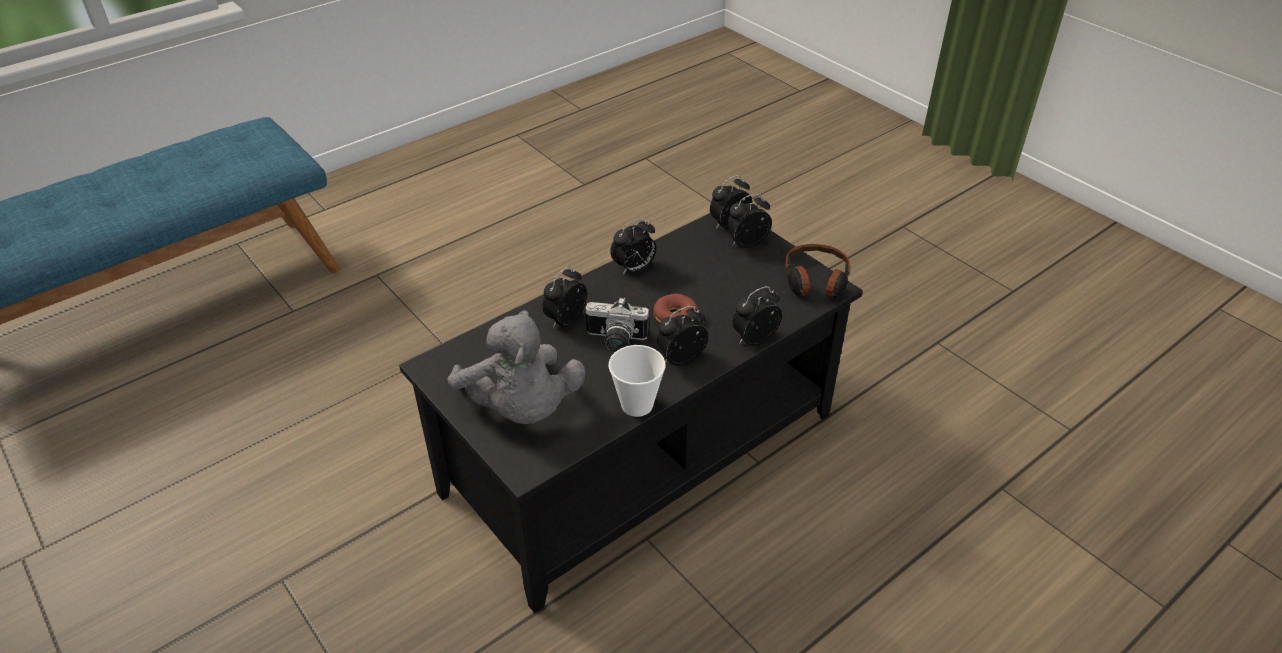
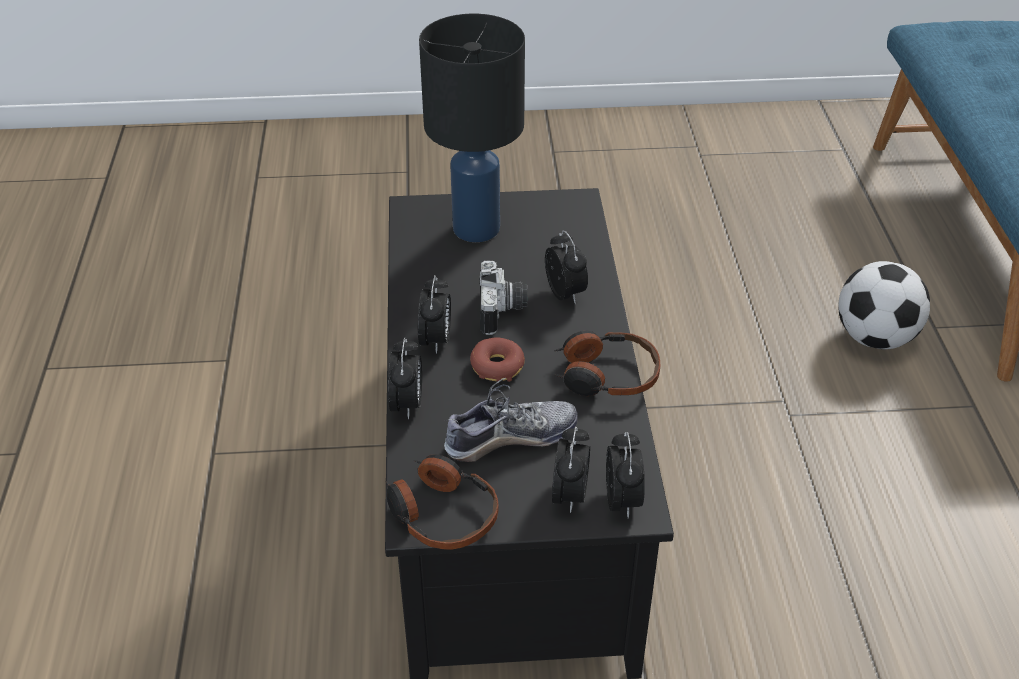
camera: 125 degrees right, 0 degrees up
grey plush toy [447,310,586,424] -> black table lamp [419,14,525,242]
camera [586,297,649,352] -> camera turned 135 degrees clockwise [479,261,527,335]
cup [608,345,666,417] -> none
alarm clock [610,218,656,275] -> headphones [554,330,660,396]
none -> shoe [444,378,578,462]
none -> football [839,261,930,349]

